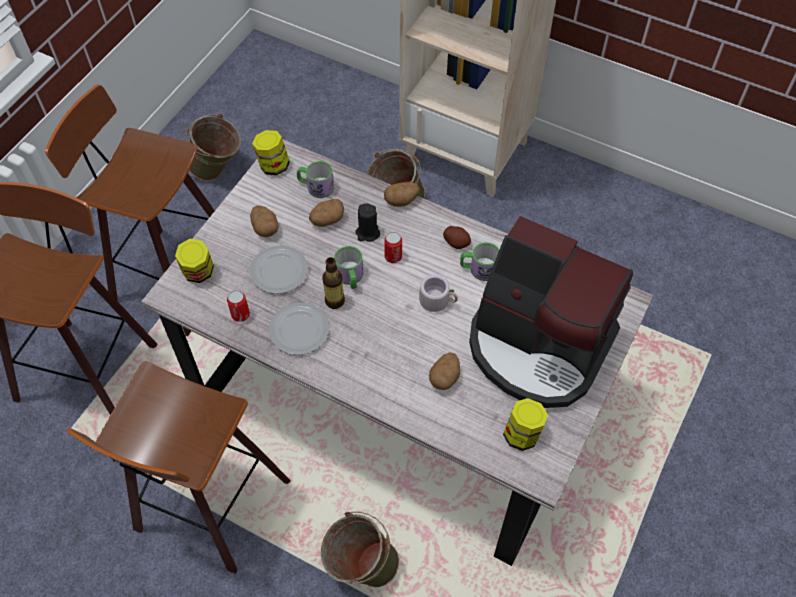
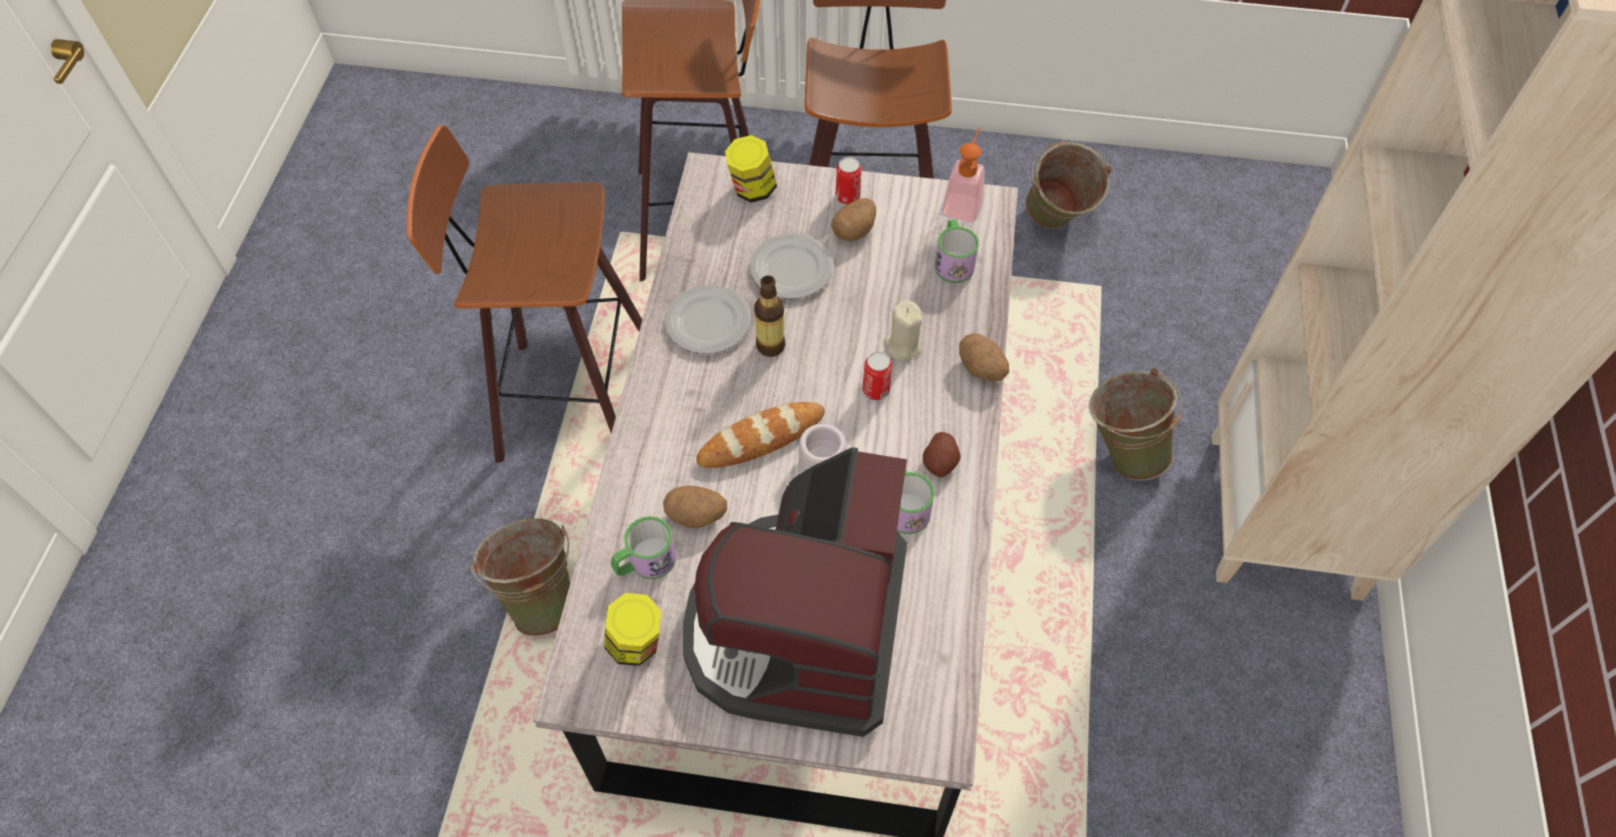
camera: 70 degrees right, 0 degrees up
can [227,290,250,322] -> can moved to [836,157,861,205]
jar [252,130,290,175] -> soap dispenser [941,127,985,223]
potato [309,199,344,227] -> none
mug [334,246,363,289] -> mug moved to [611,516,676,579]
black candle [355,204,380,242] -> beige candle [884,301,922,362]
none -> bread [696,402,825,468]

